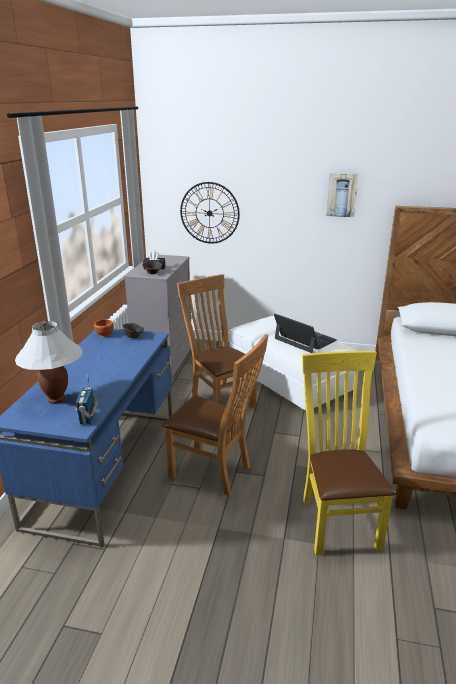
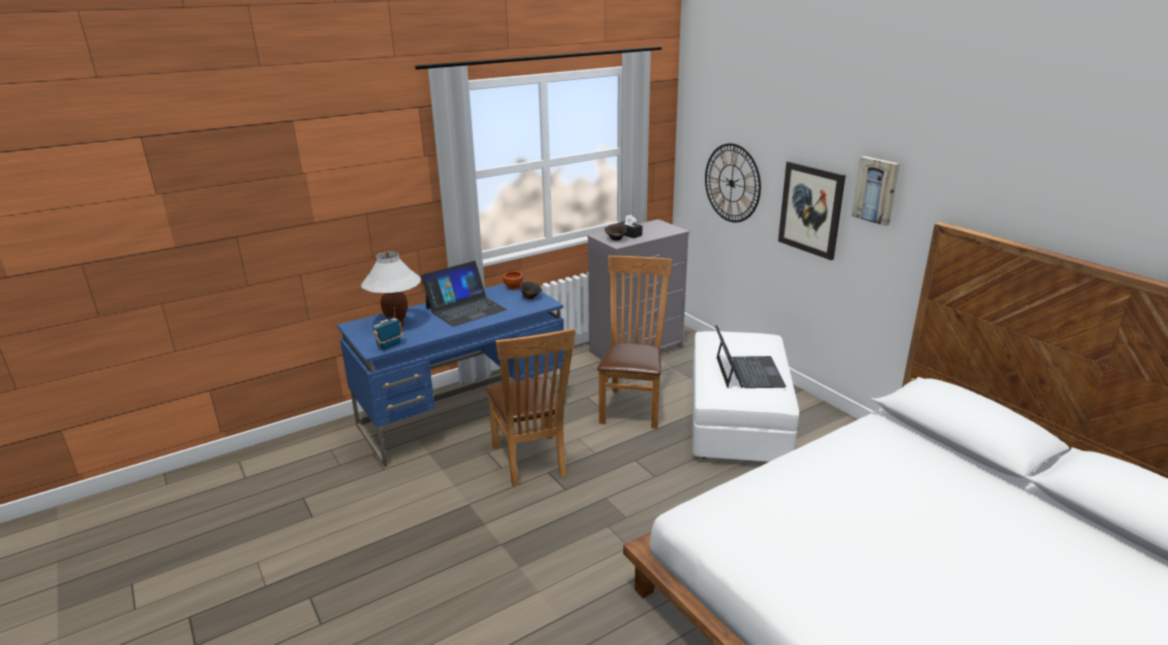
camera: 45 degrees right, 0 degrees up
yellow chair [302,351,396,556] -> none
none -> laptop [421,261,507,327]
none -> picture [778,161,846,260]

